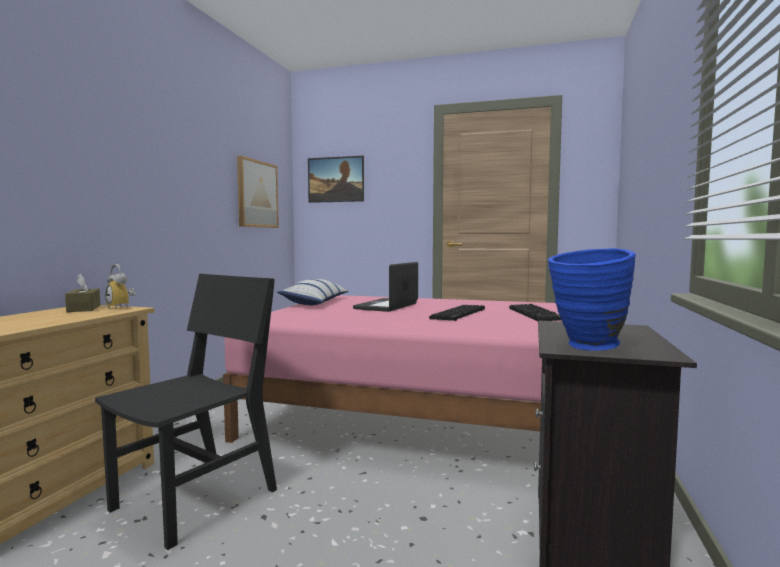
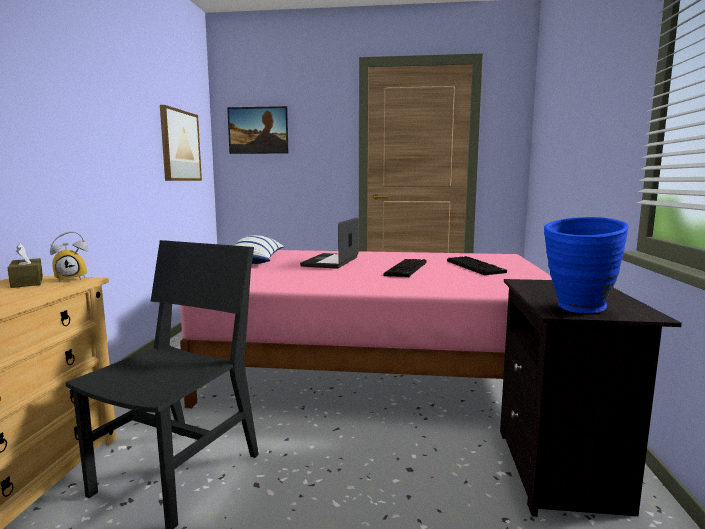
camera: 10 degrees left, 5 degrees up
alarm clock [105,264,136,309] -> alarm clock turned 60 degrees counterclockwise [50,231,88,281]

